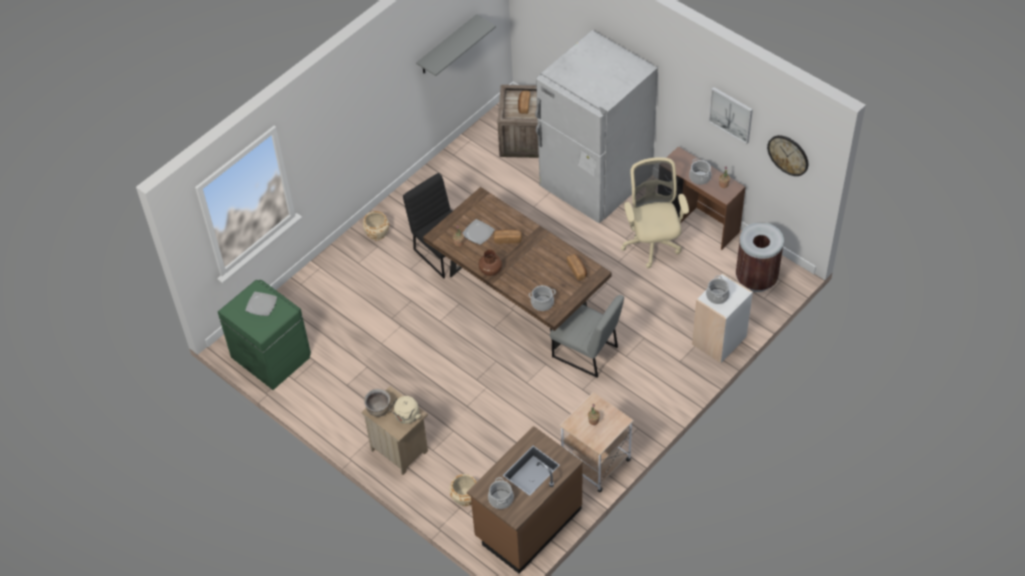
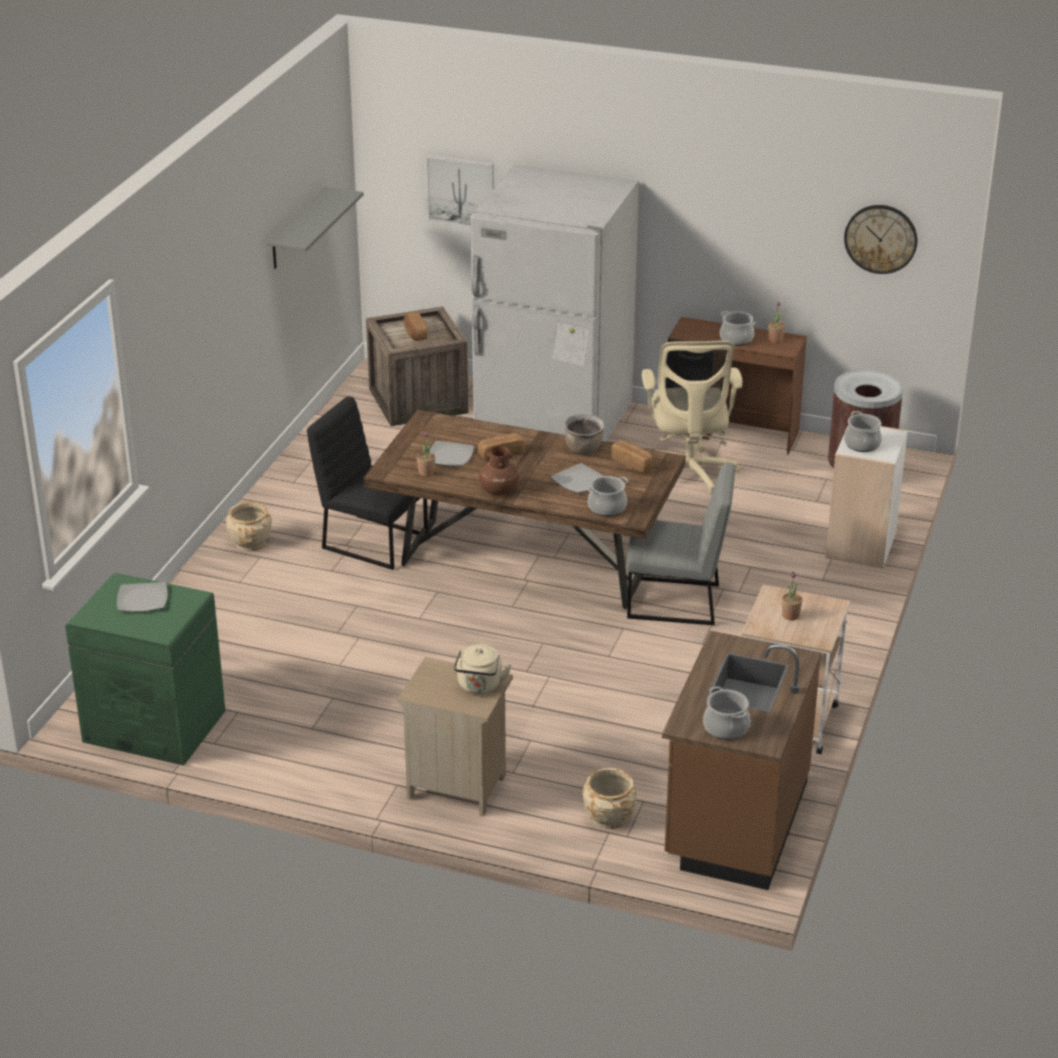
camera: 25 degrees left, 20 degrees down
brown cooking pot [364,389,390,417] -> brown cooking pot moved to [564,414,604,455]
beige office chair [621,157,689,268] -> beige office chair turned 150 degrees counterclockwise [642,341,742,495]
picture [709,87,753,144] -> picture moved to [426,155,494,228]
none -> plate [551,463,603,493]

